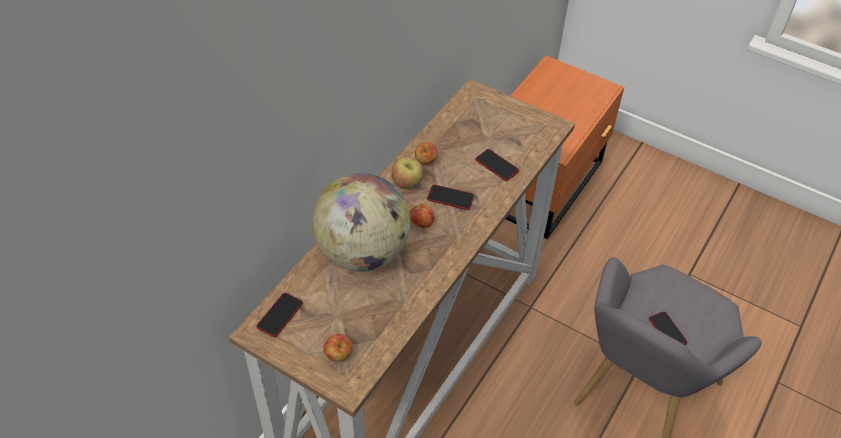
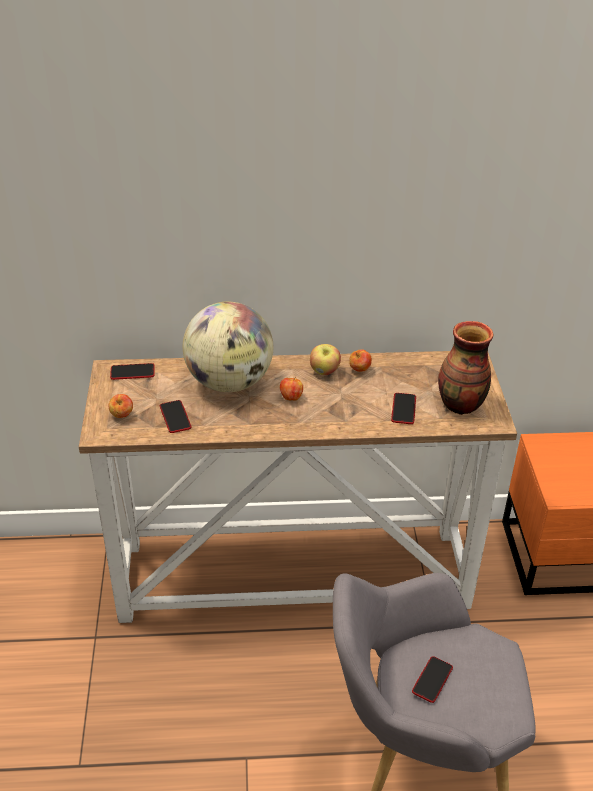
camera: 55 degrees right, 10 degrees down
phone [427,185,474,210] -> phone moved to [160,400,192,433]
none -> vase [438,321,493,415]

